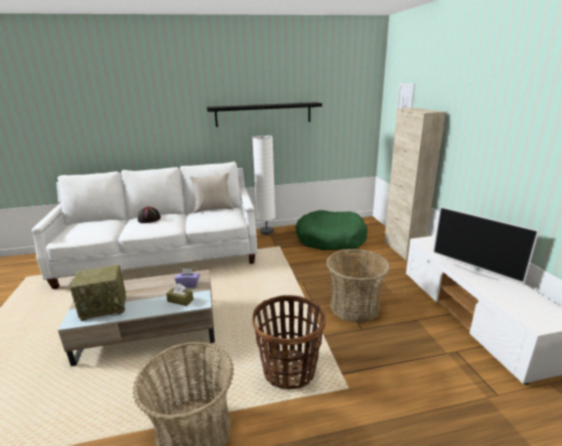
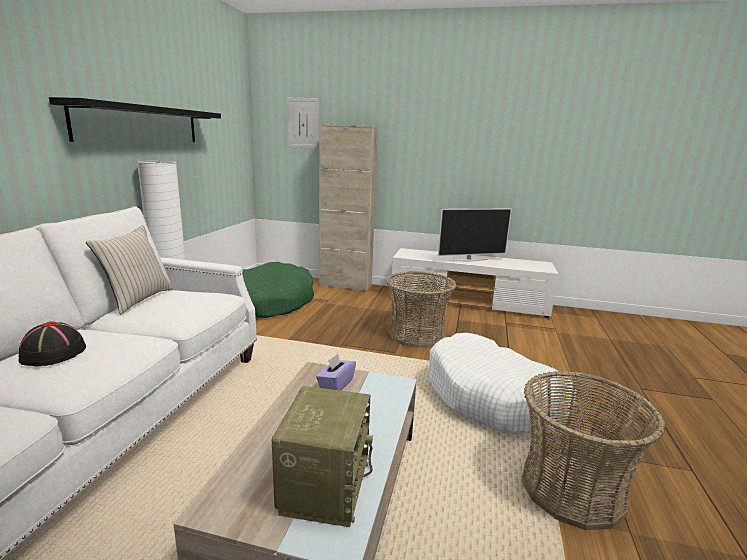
camera: 65 degrees left, 5 degrees down
brown tissue box [166,284,193,306] -> none
basket [252,295,326,390] -> white dog bed [429,333,576,434]

